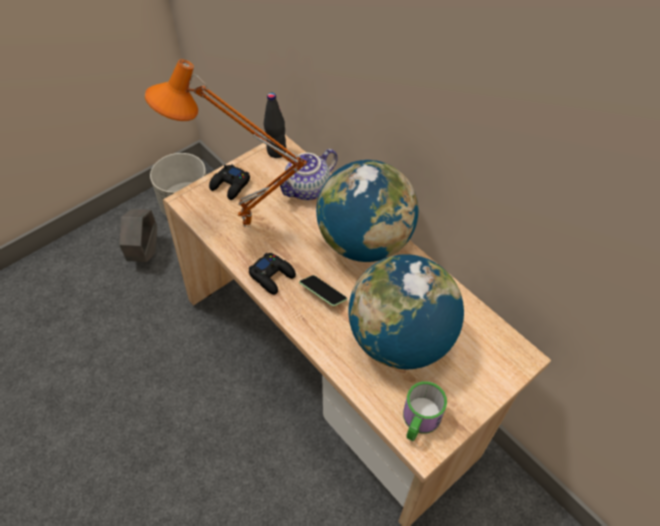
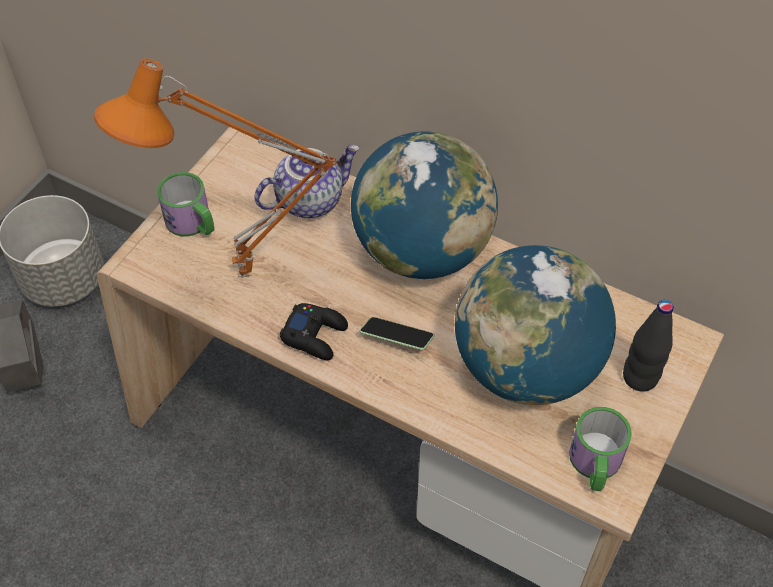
camera: 20 degrees left, 0 degrees up
black game controller [209,164,250,200] -> mug [157,172,215,237]
black bottle [264,93,286,158] -> black bottle moved to [623,300,674,392]
teapot [274,149,338,200] -> teapot turned 150 degrees counterclockwise [254,144,360,218]

